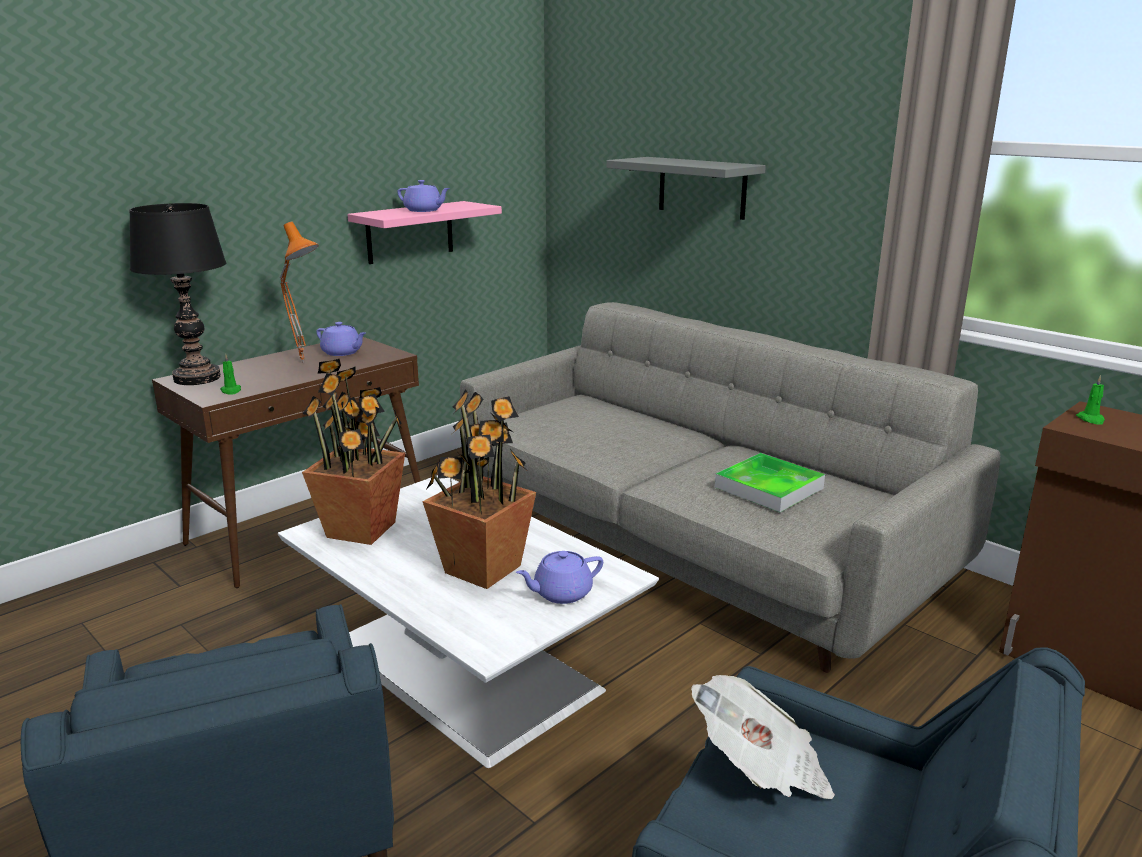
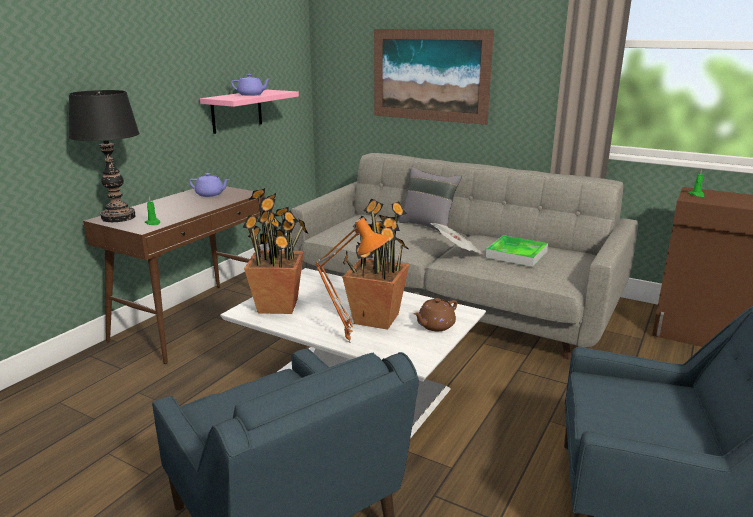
camera: 15 degrees left, 0 degrees up
orange table lamp [280,222,319,363] -> orange table lamp moved to [315,217,389,343]
purple teapot [516,551,603,604] -> brown teapot [414,298,457,331]
grey shelf [606,157,766,220] -> picture [374,29,494,125]
newspaper [691,675,835,799] -> newspaper moved to [431,223,483,254]
none -> grey pillow [399,167,462,232]

